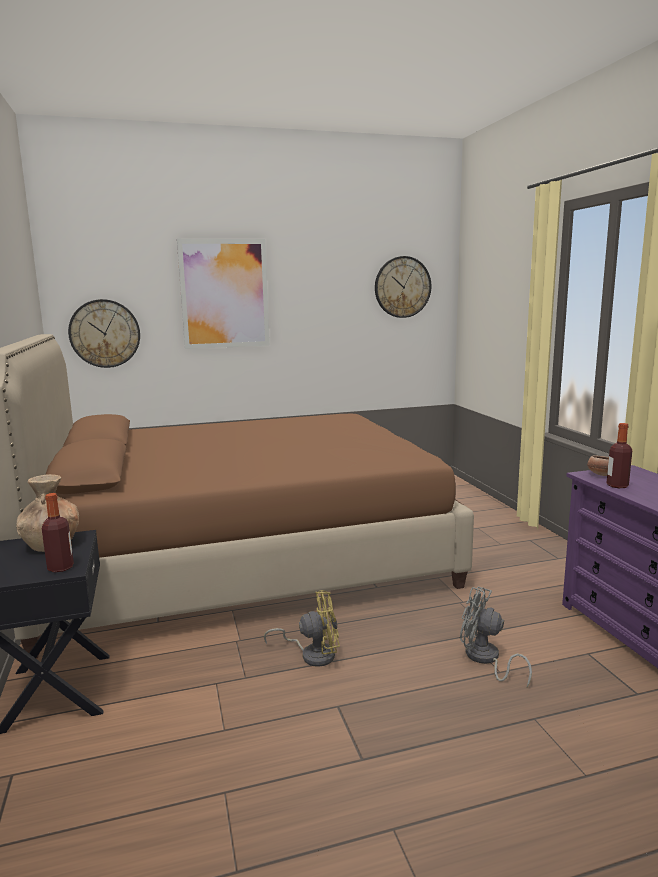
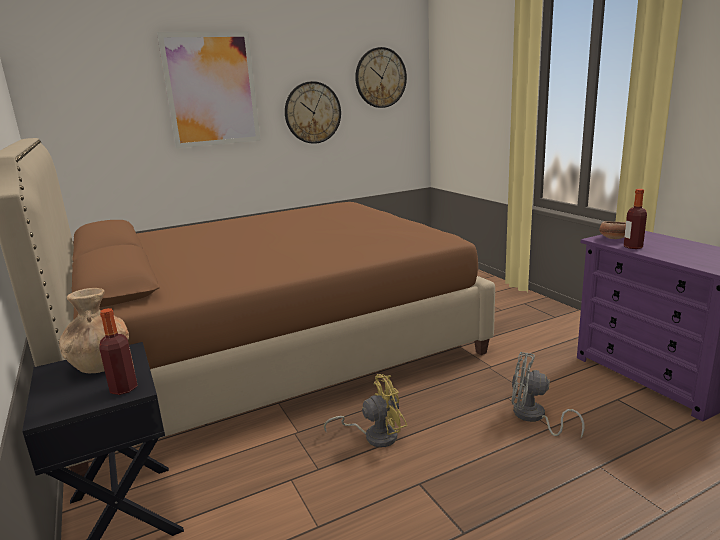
camera: 10 degrees left, 5 degrees up
wall clock [68,299,140,368] -> wall clock moved to [285,81,341,144]

